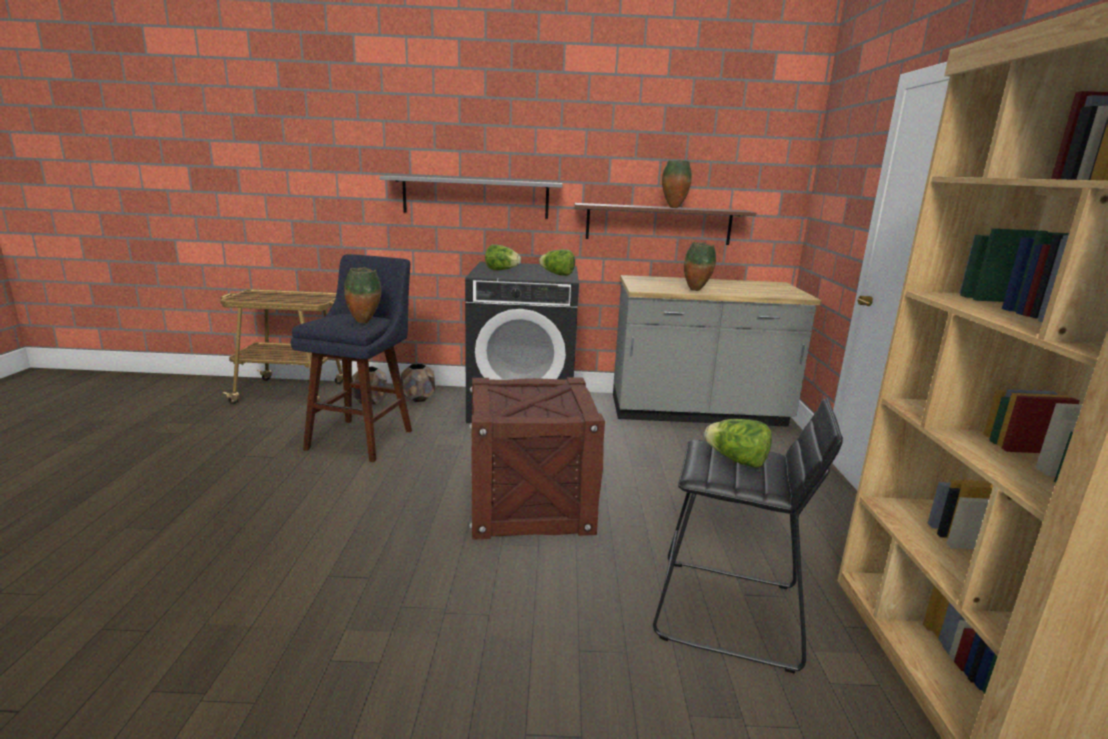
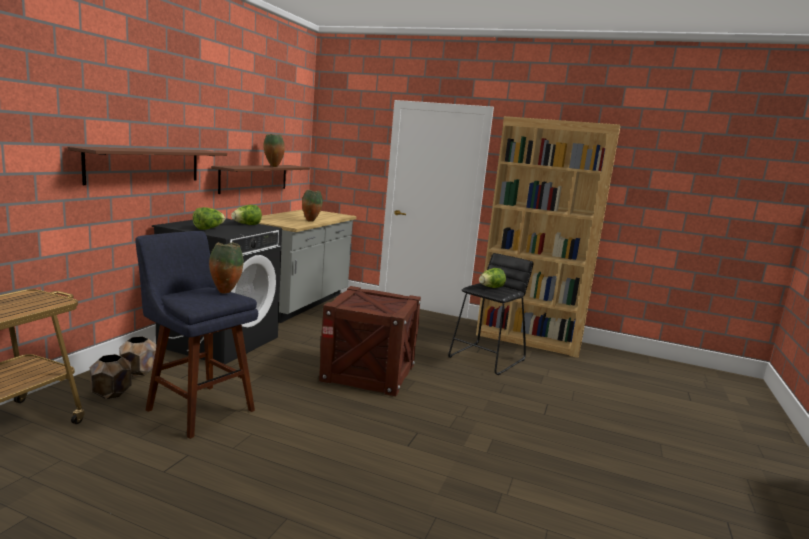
camera: 70 degrees left, 5 degrees down
grey shelf [380,176,563,219] -> brown shelf [68,147,227,185]

